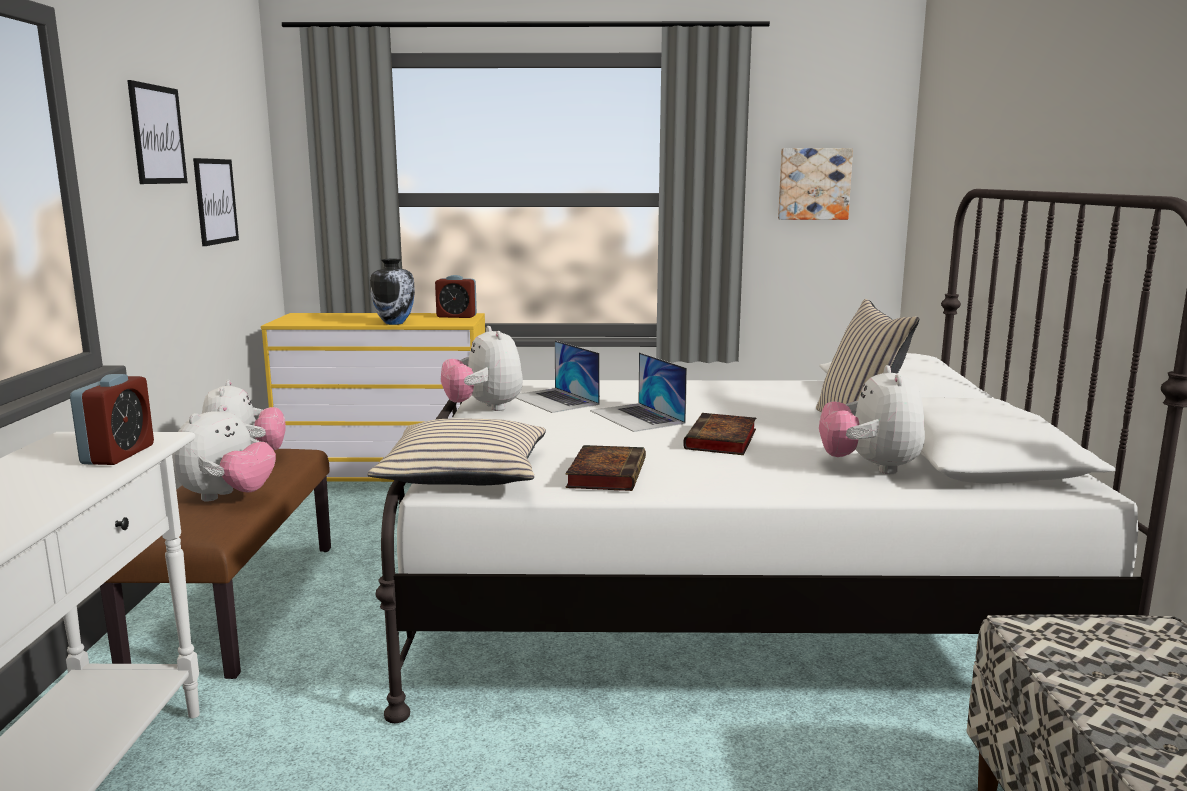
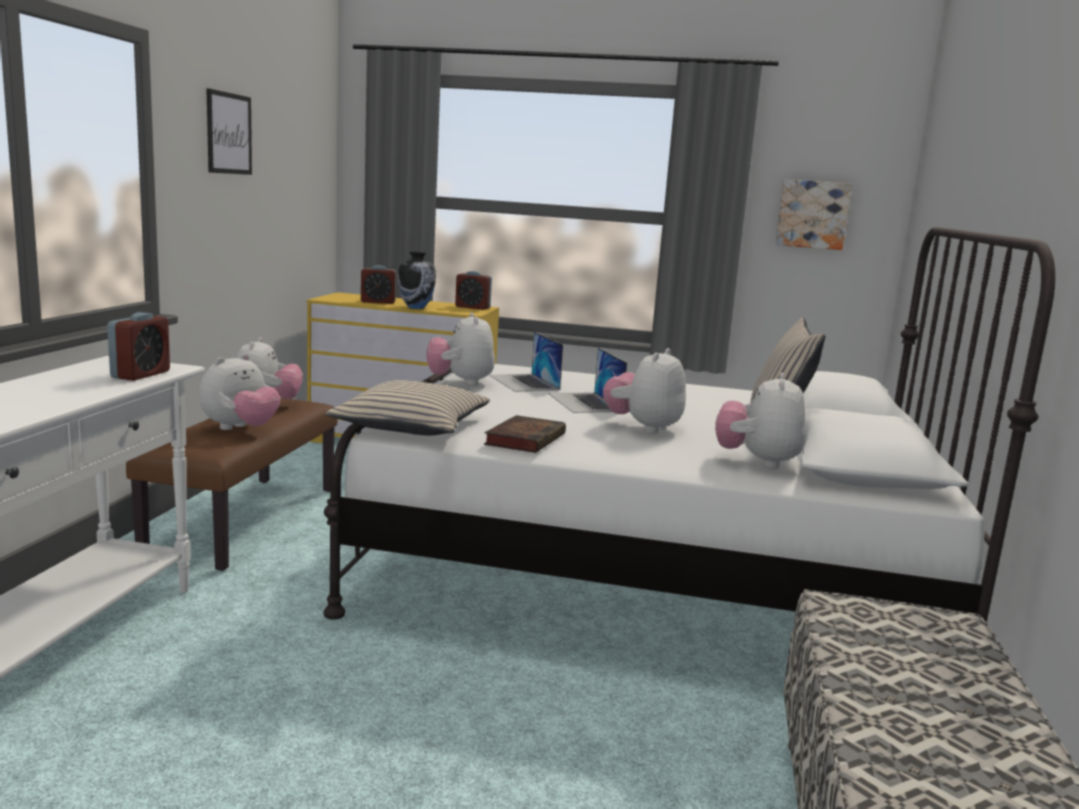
camera: 10 degrees right, 0 degrees up
picture [193,158,239,246] -> none
book [683,413,756,455] -> plush toy [603,348,686,433]
none -> alarm clock [361,265,396,304]

